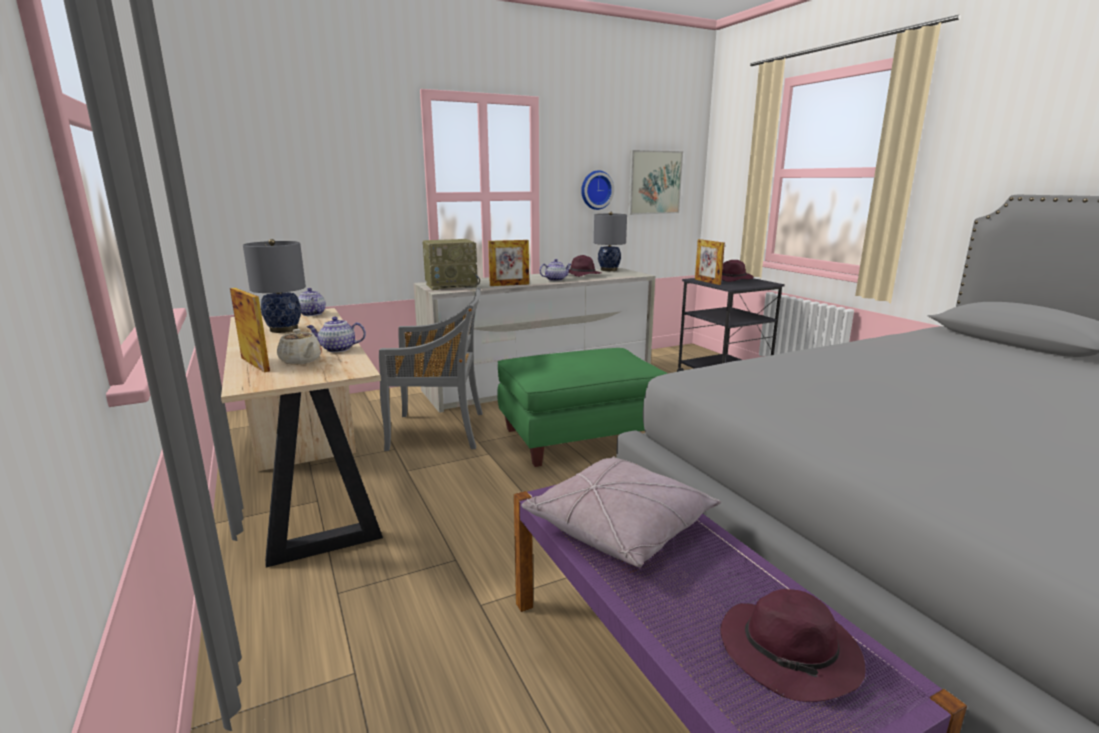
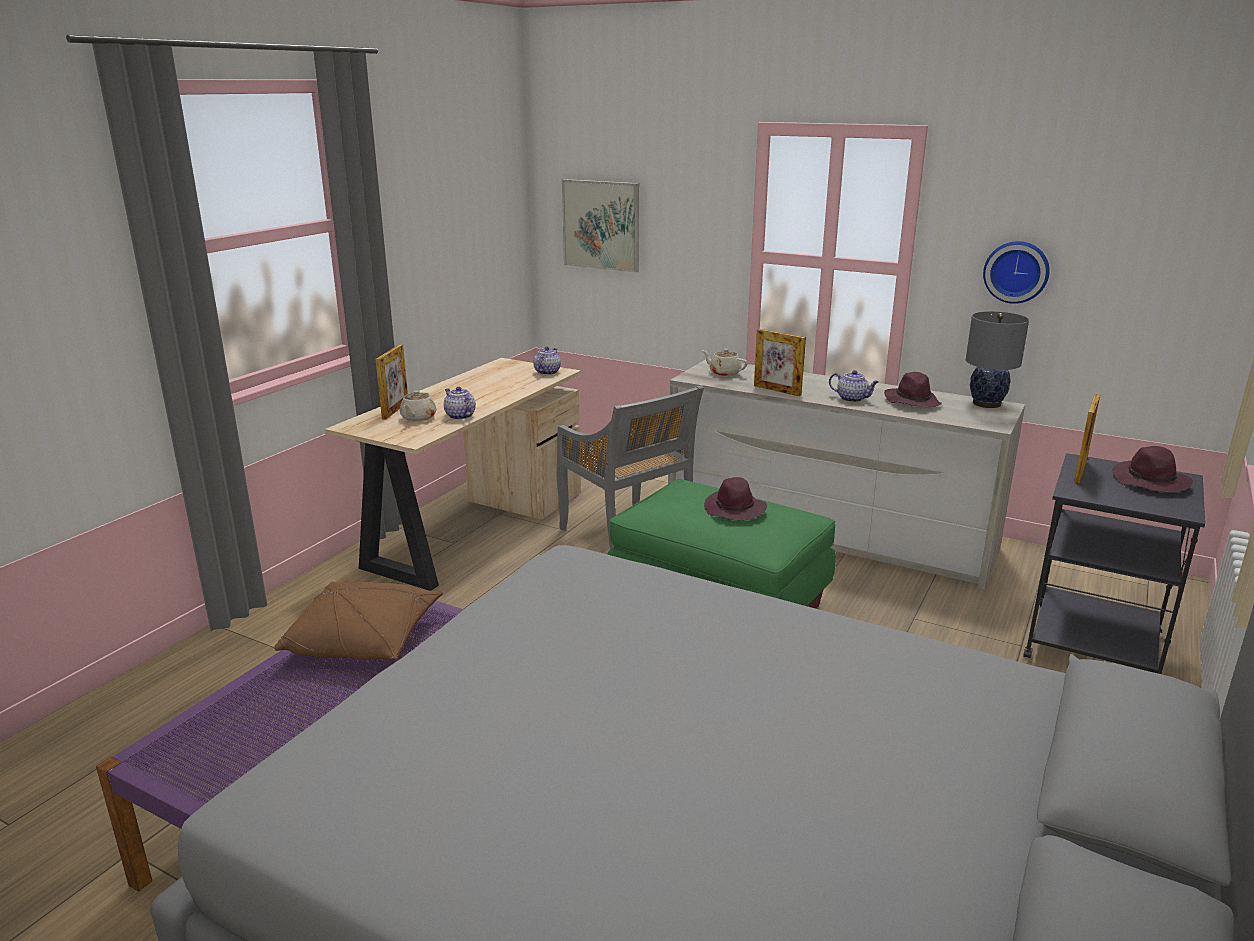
camera: 55 degrees right, 5 degrees up
grey table lamp [243,239,306,333] -> none
radio [422,239,480,290] -> beige teapot [702,349,748,376]
purple pillow [521,456,721,567] -> brown pillow [274,581,443,660]
picture [628,150,683,215] -> picture moved to [562,179,639,272]
purple hat [720,589,865,702] -> purple hat moved to [704,477,767,521]

